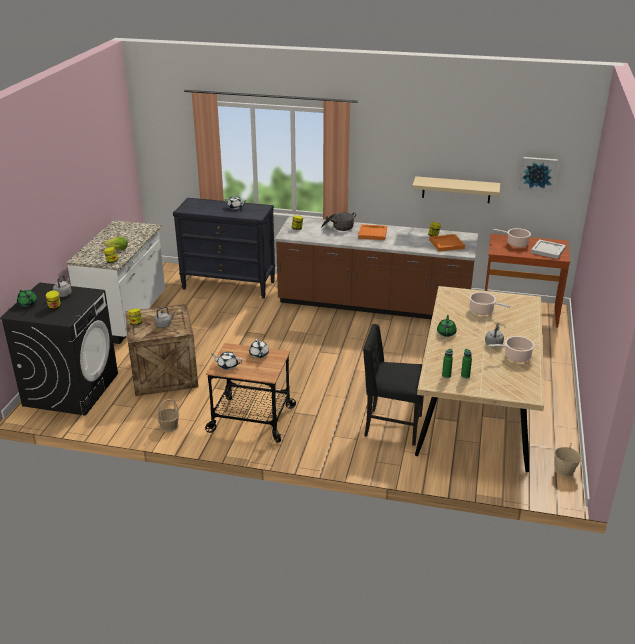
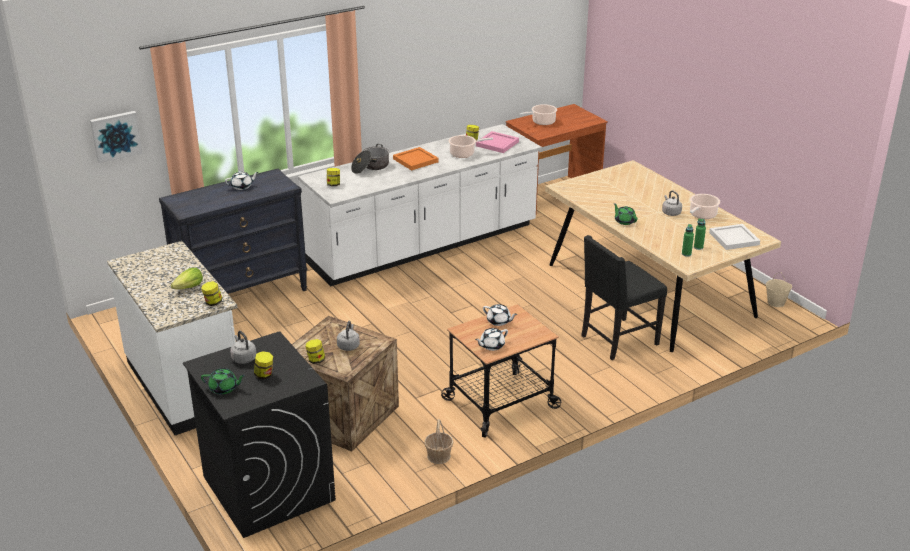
camera: 45 degrees left, 0 degrees up
brown counter [275,216,478,319] -> white counter [298,124,542,286]
beige shelf [412,176,500,203] -> none
orange tray [429,234,465,252] -> pink tray [476,131,519,153]
cooking pot [469,292,510,315] -> cooking pot moved to [448,135,493,158]
picture [519,157,558,192] -> picture moved to [90,111,143,163]
white tray [531,239,566,259] -> white tray moved to [709,224,760,250]

